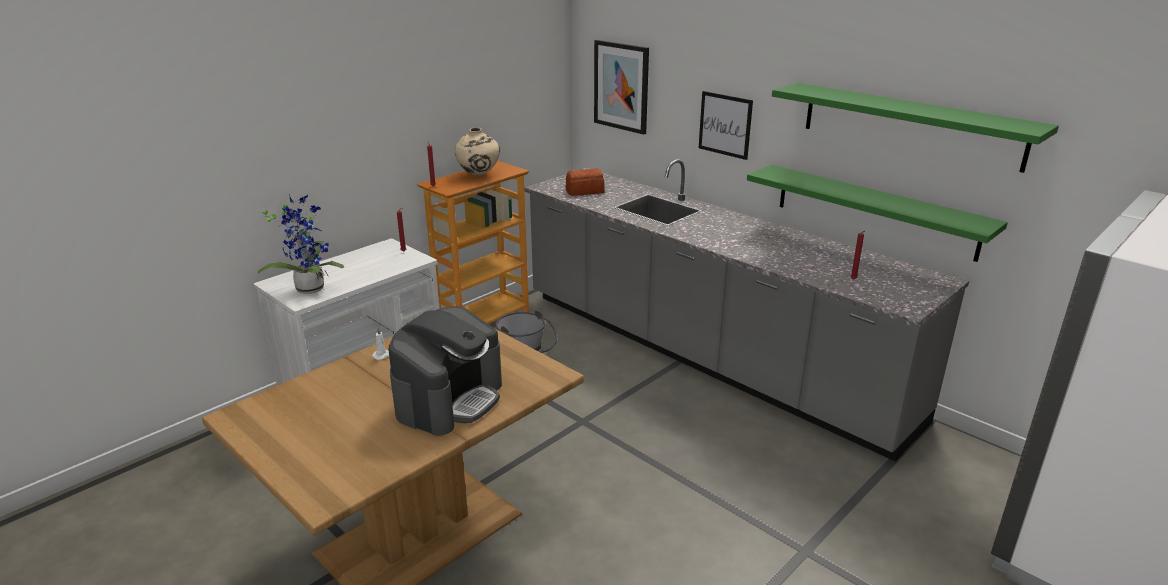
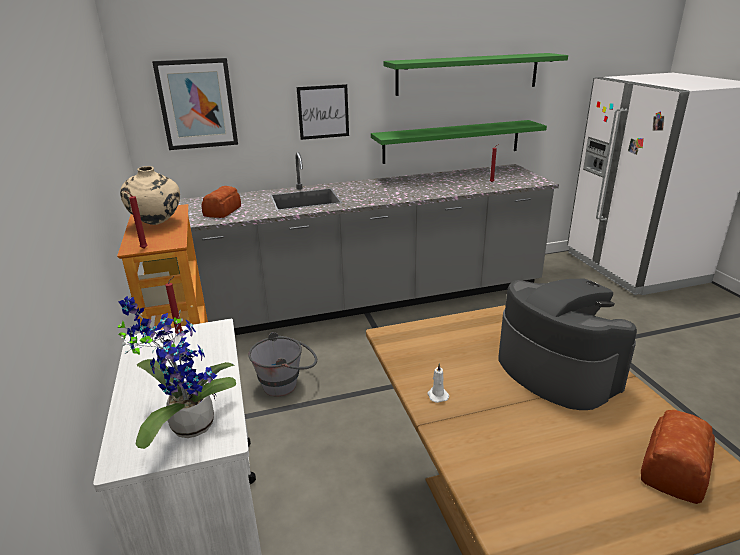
camera: 60 degrees left, 0 degrees up
none -> bread [641,410,715,504]

